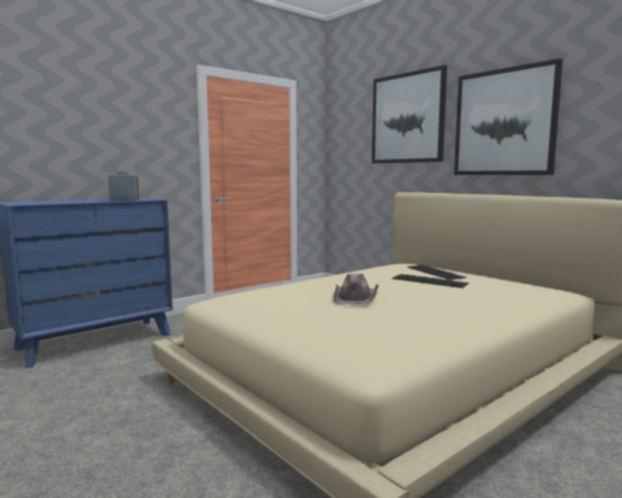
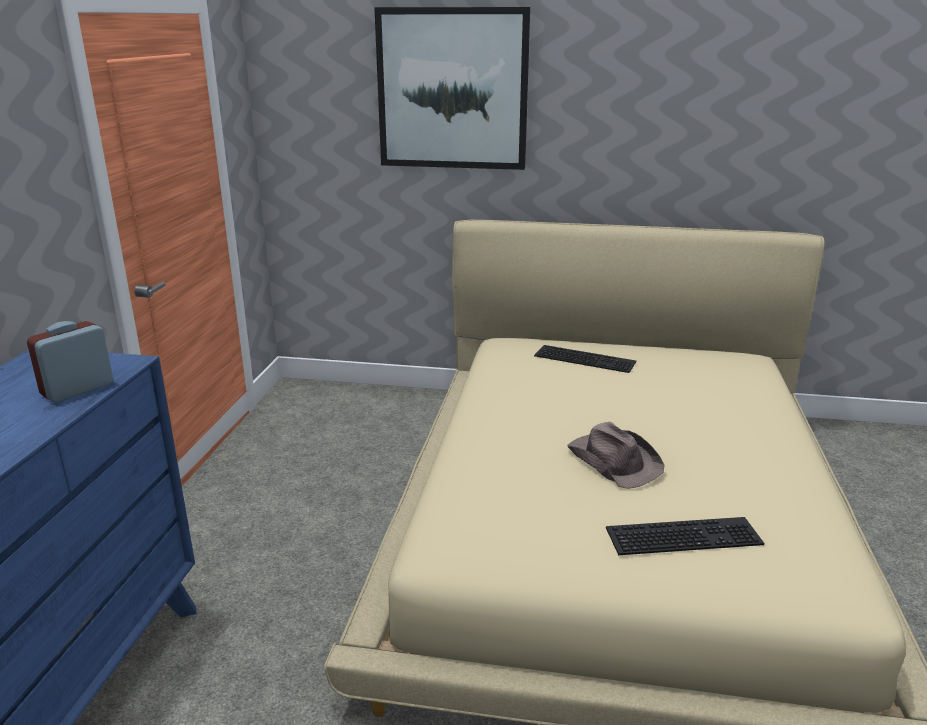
camera: 40 degrees left, 15 degrees up
keyboard [392,274,469,288] -> keyboard moved to [606,517,764,555]
picture [454,58,563,175] -> none

